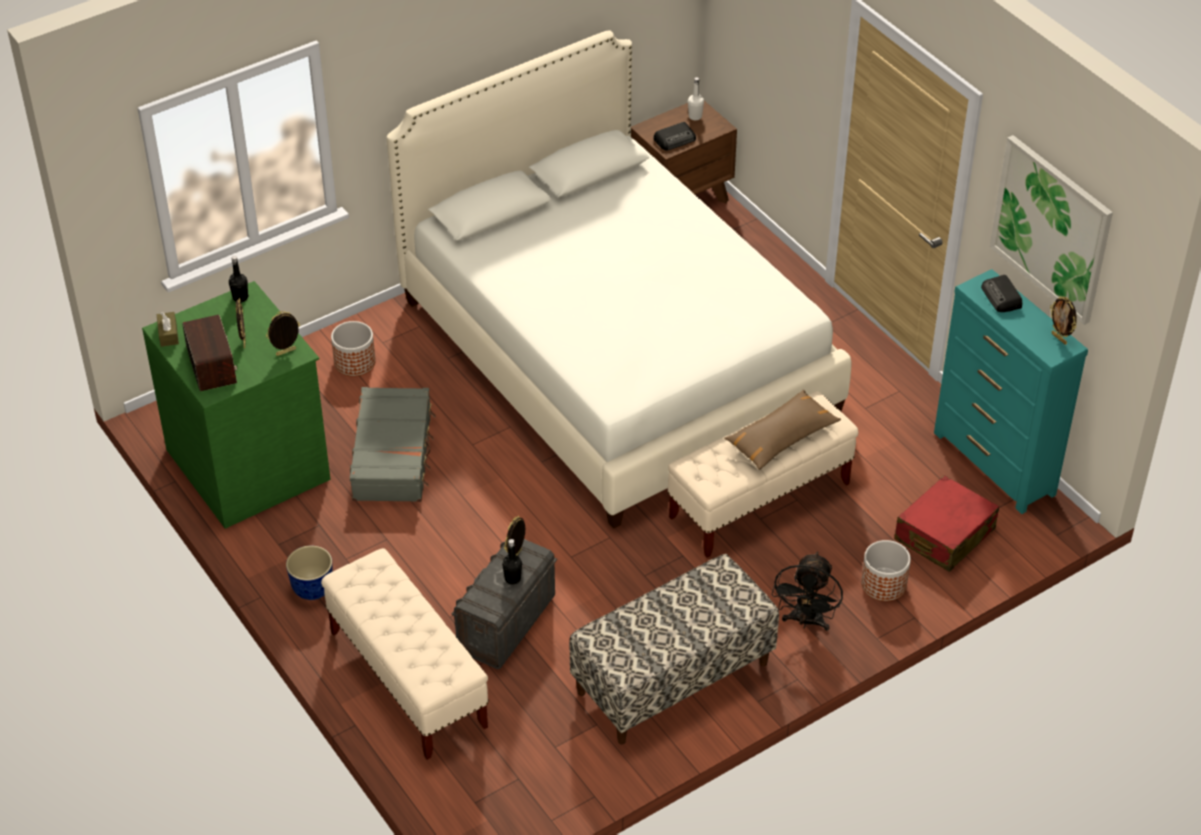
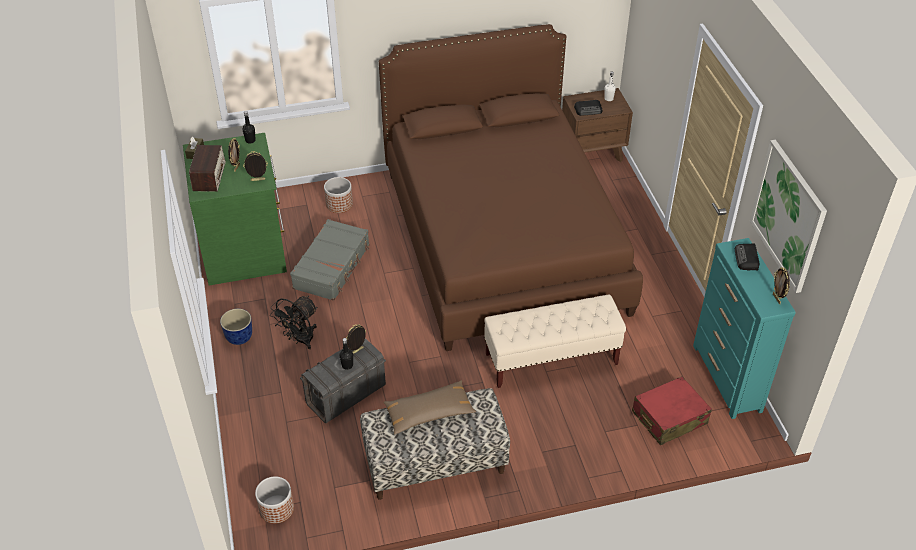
camera: 20 degrees right, 0 degrees up
beige bench [321,548,489,760] -> none
white bed [387,30,851,529] -> brown bed [379,24,643,351]
brown pillow [724,390,841,470] -> brown pillow moved to [384,380,476,435]
black fan [771,552,843,631] -> black fan moved to [270,296,317,349]
planter [861,540,911,601] -> planter moved to [255,477,294,524]

